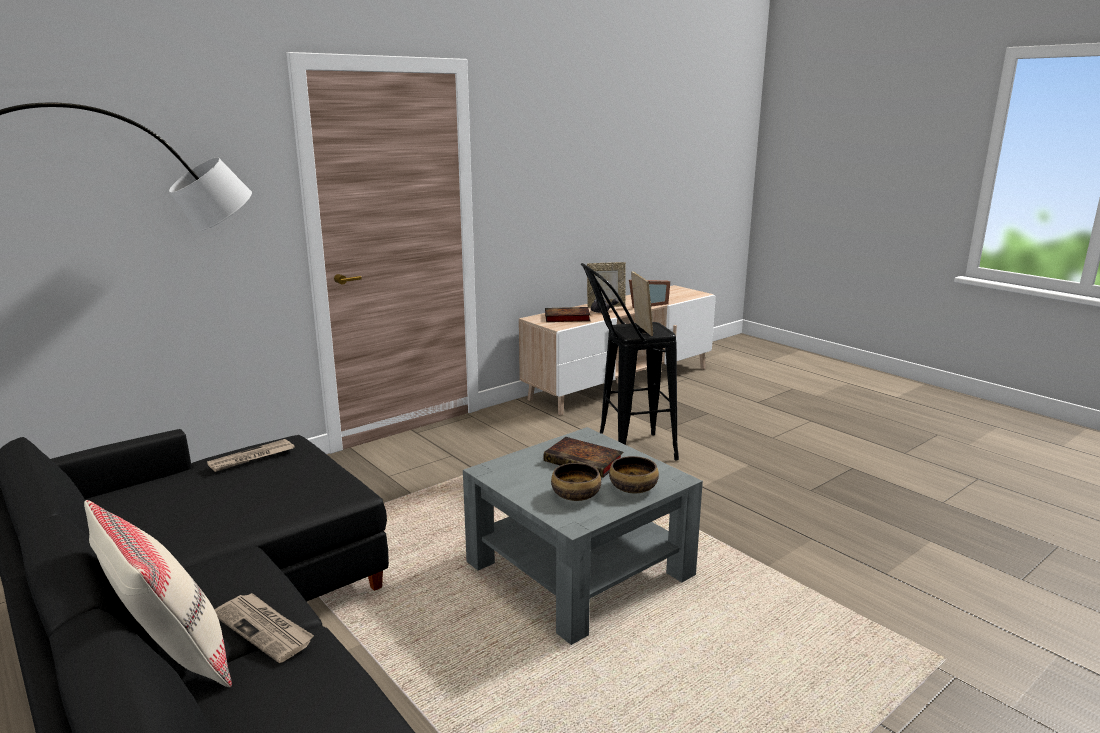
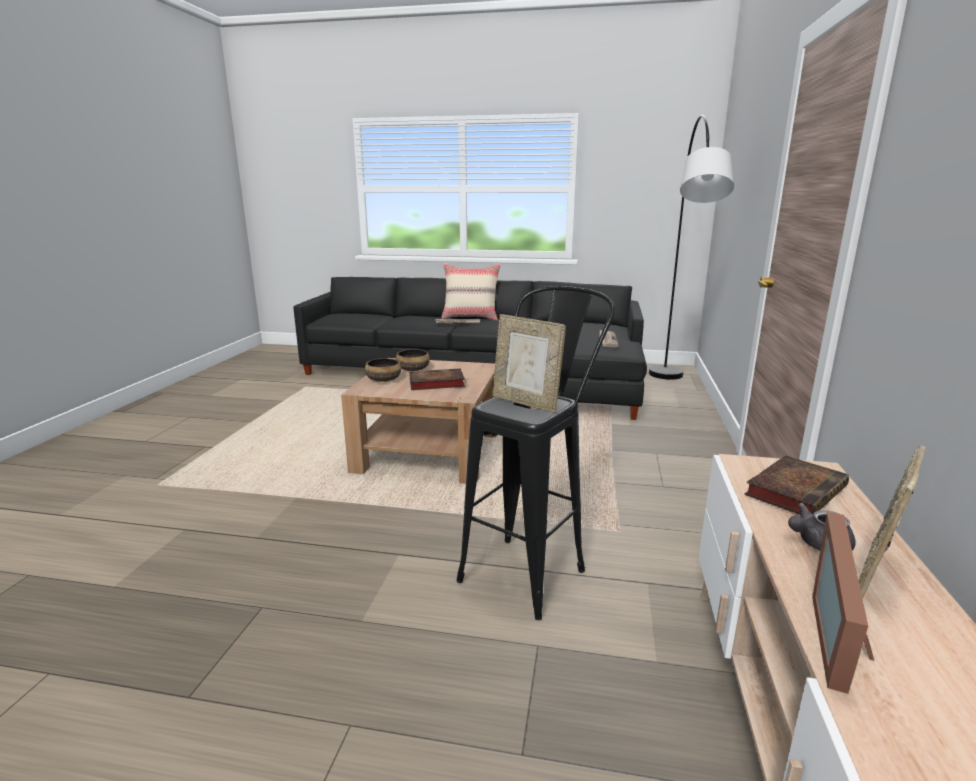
camera: 140 degrees right, 0 degrees up
grey coffee table [463,427,703,645] -> brown coffee table [341,358,497,484]

